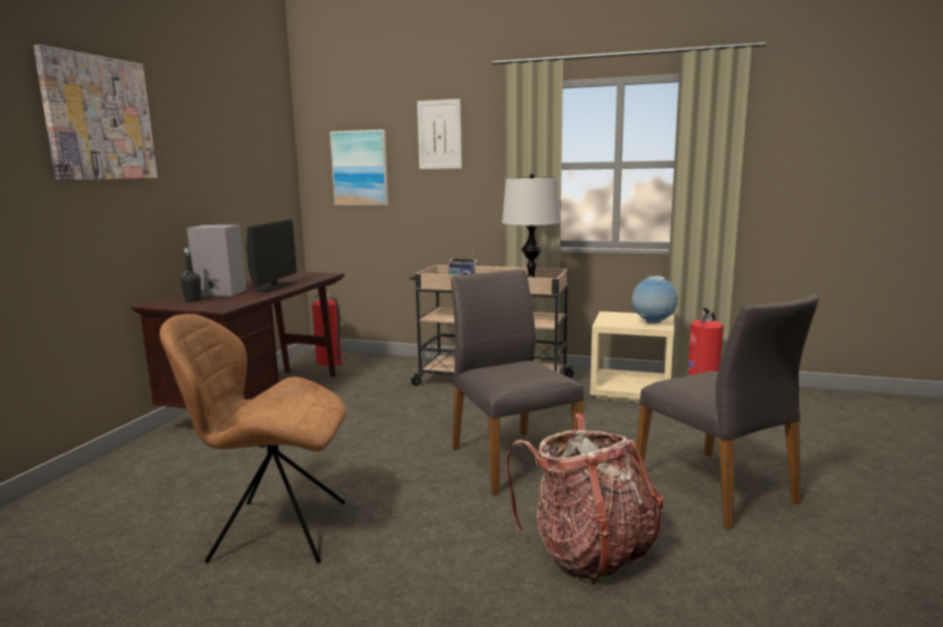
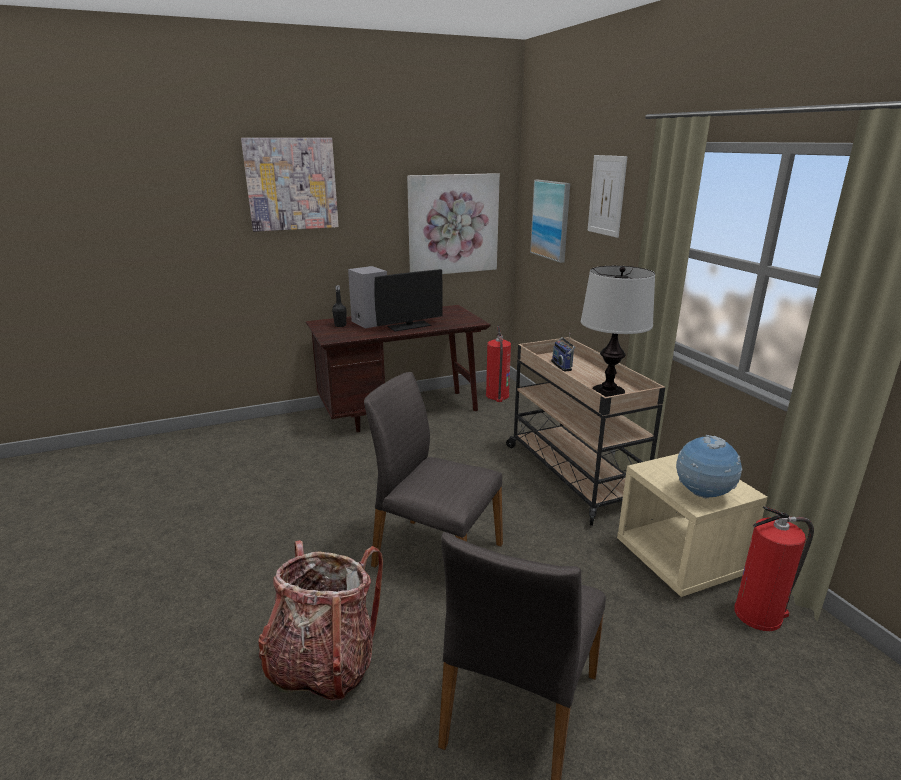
camera: 50 degrees right, 10 degrees up
brown chair [160,314,346,563] -> none
grey chair [451,270,584,496] -> grey chair turned 90 degrees counterclockwise [364,372,503,568]
none -> picture [407,173,500,274]

